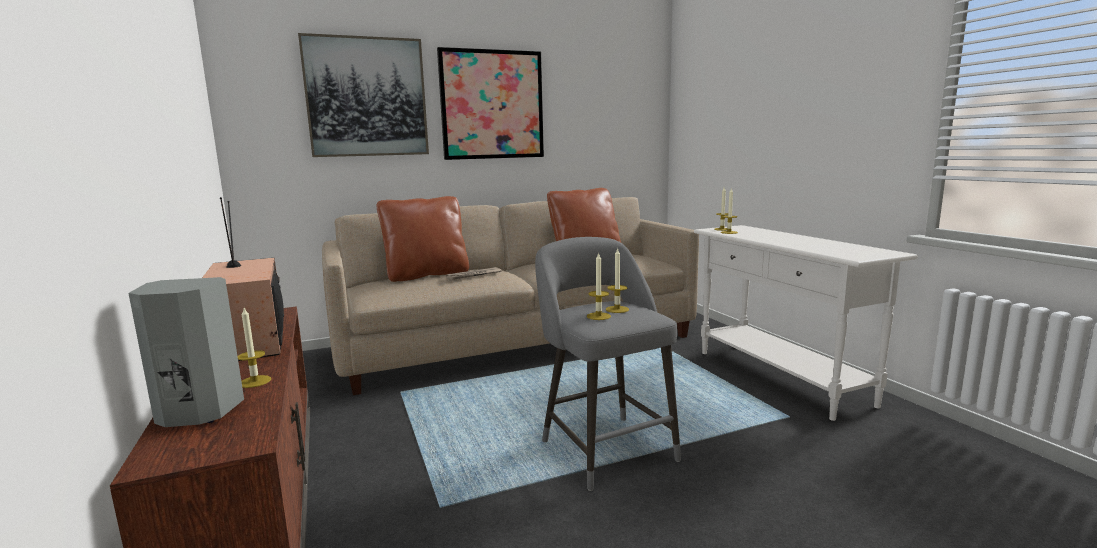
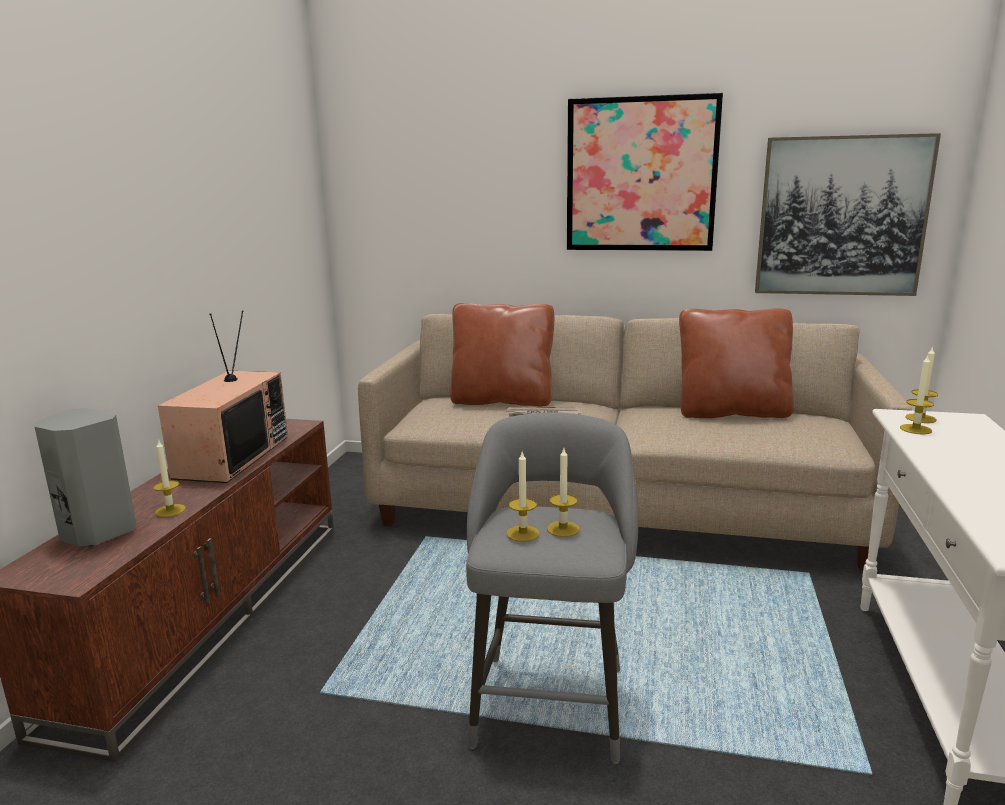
camera: 35 degrees right, 5 degrees up
picture [298,33,429,157] -> picture moved to [755,133,941,296]

